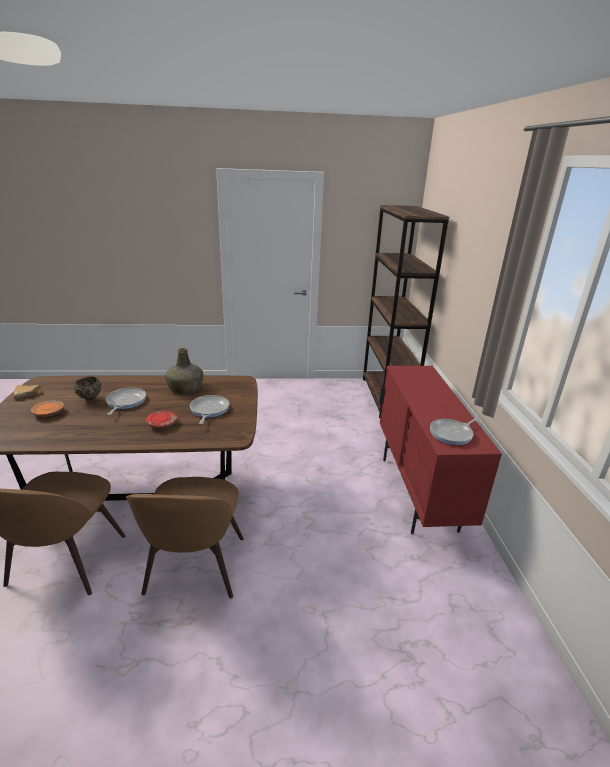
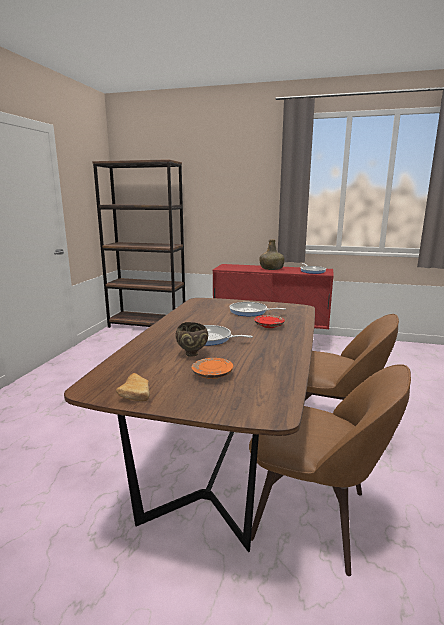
camera: 70 degrees left, 10 degrees down
green bottle [165,348,203,394] -> green bottle moved to [259,239,284,270]

